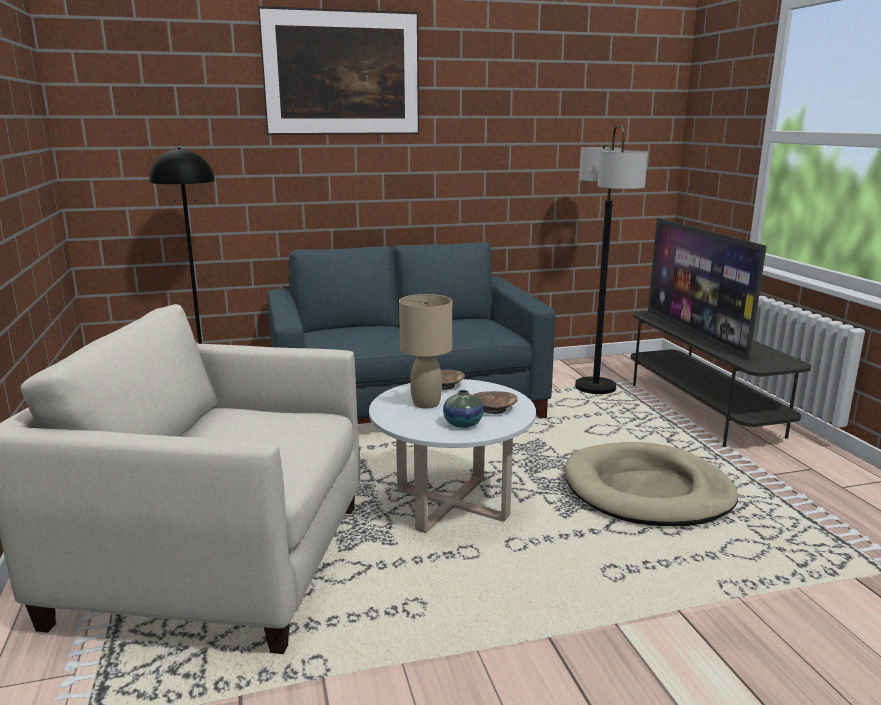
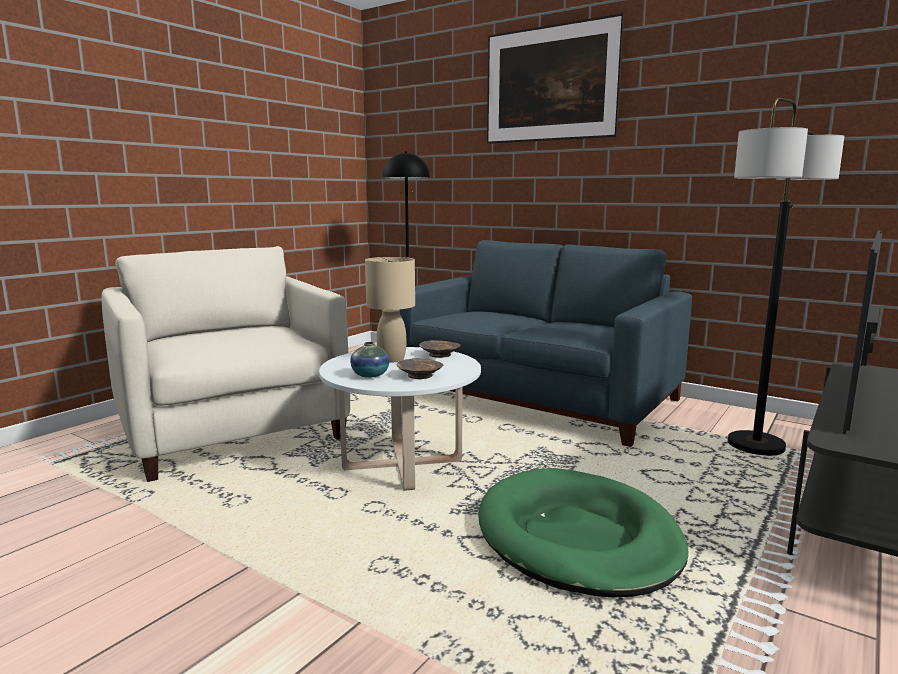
camera: 50 degrees right, 5 degrees down
beige dog bed [565,442,738,526] -> green dog bed [478,468,688,598]

